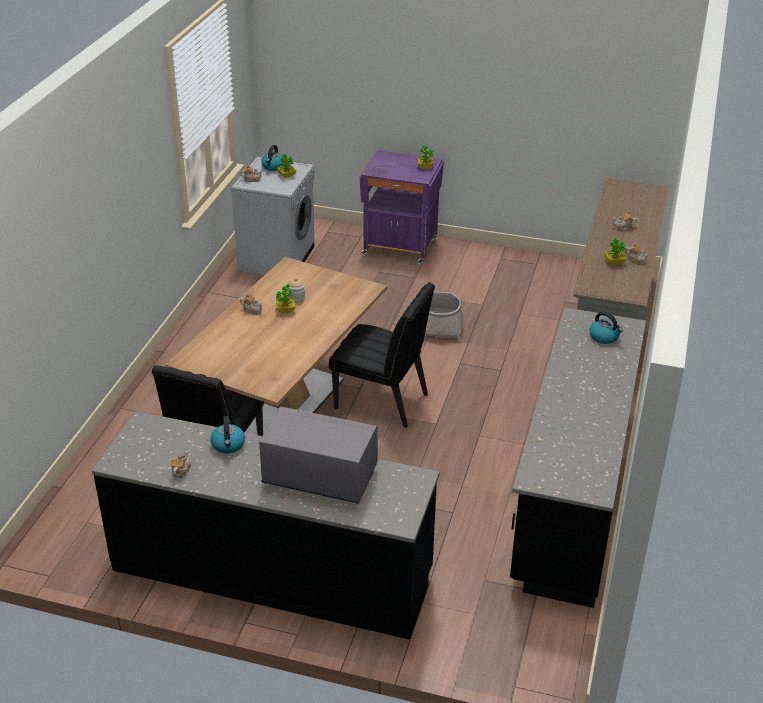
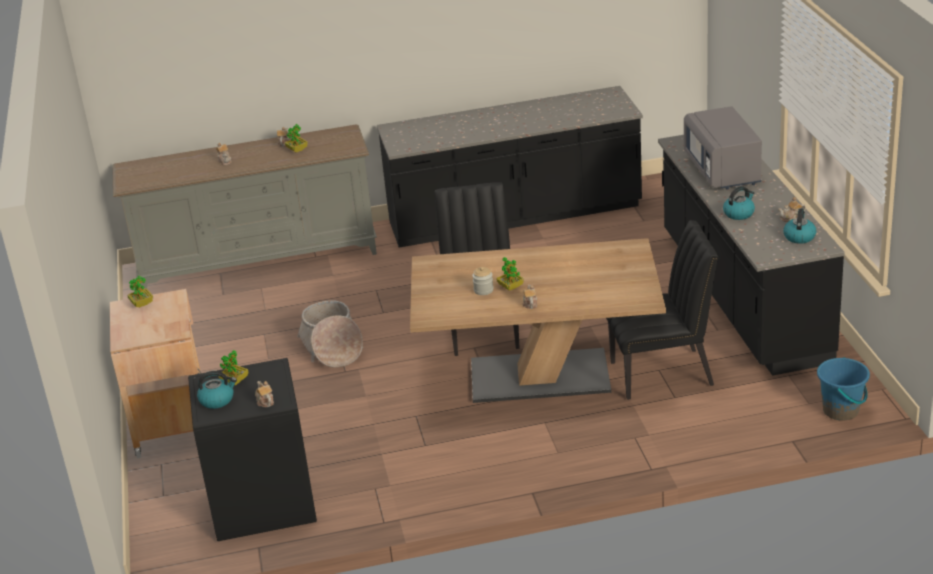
camera: 115 degrees left, 5 degrees down
white washing machine [231,157,315,276] -> black washing machine [188,358,317,541]
purple cart [359,150,444,265] -> brown cart [110,289,201,458]
kettle [590,312,623,344] -> kettle moved to [783,208,816,244]
none -> blue bucket [817,357,870,421]

